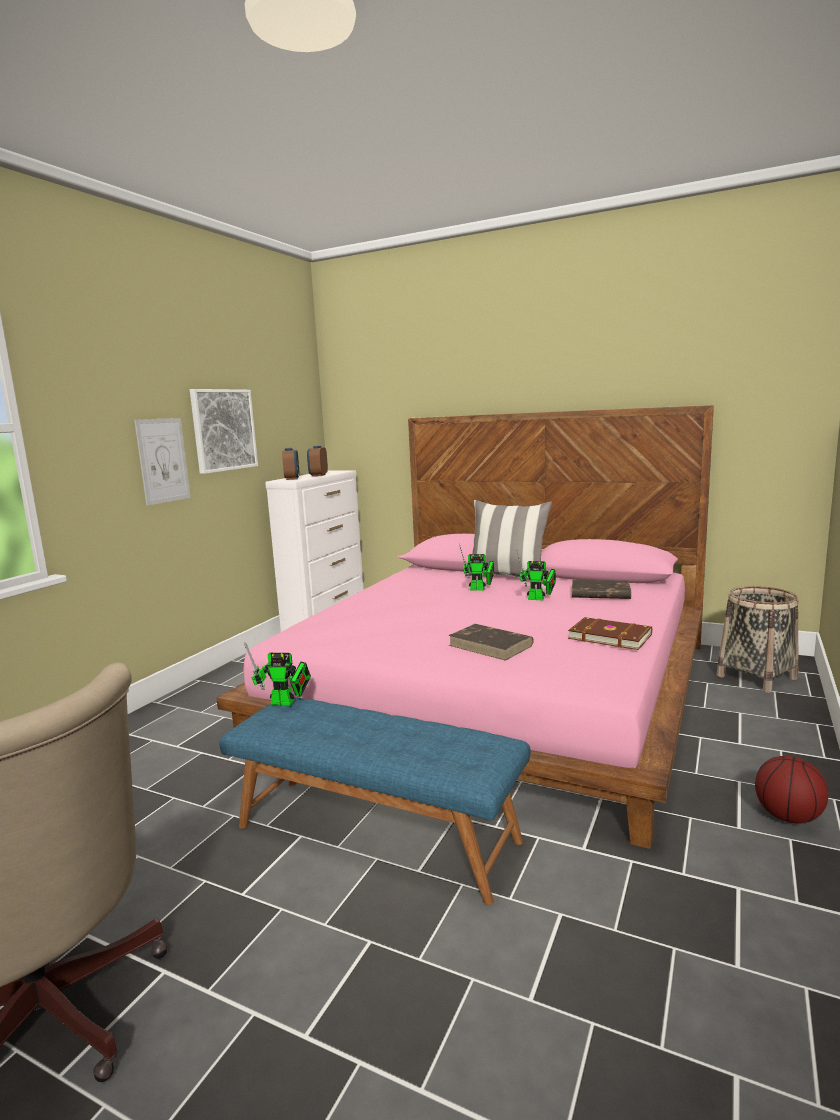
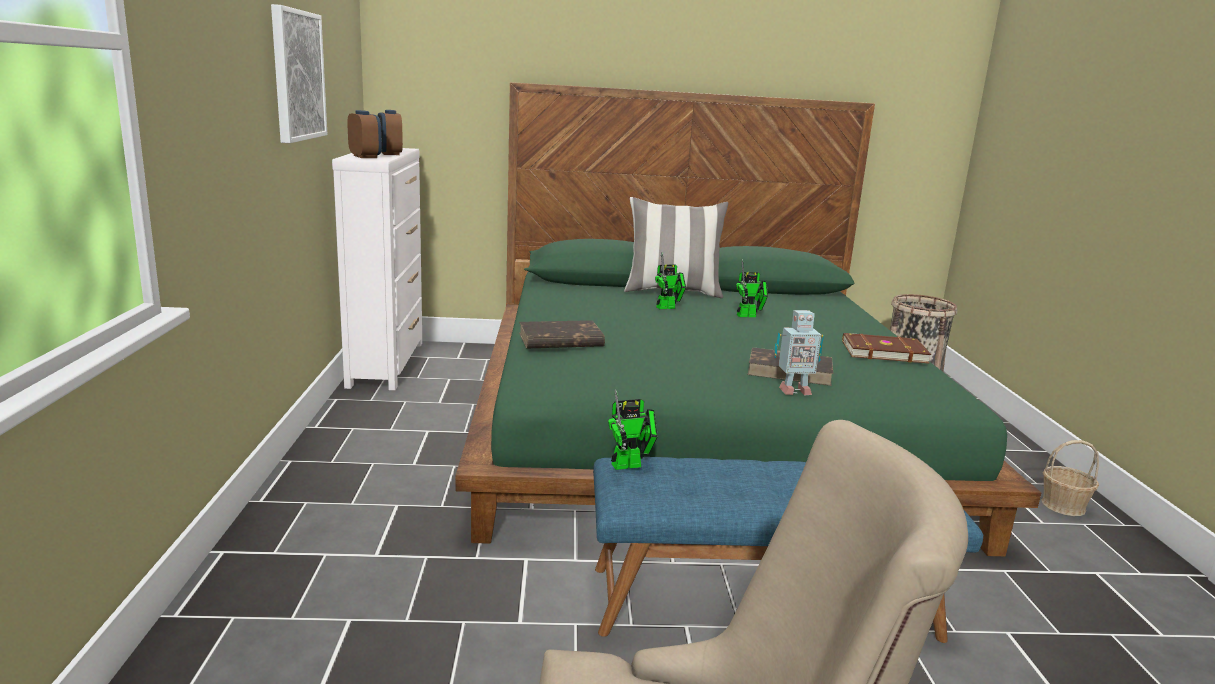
camera: 30 degrees left, 5 degrees up
picture [134,418,191,506] -> none
pink bed [216,405,714,849] -> green bed [456,82,1041,556]
brown book [572,580,631,599] -> brown book moved to [519,320,605,348]
basketball [755,756,828,823] -> basket [1041,440,1099,516]
none -> toy robot [775,310,824,396]

